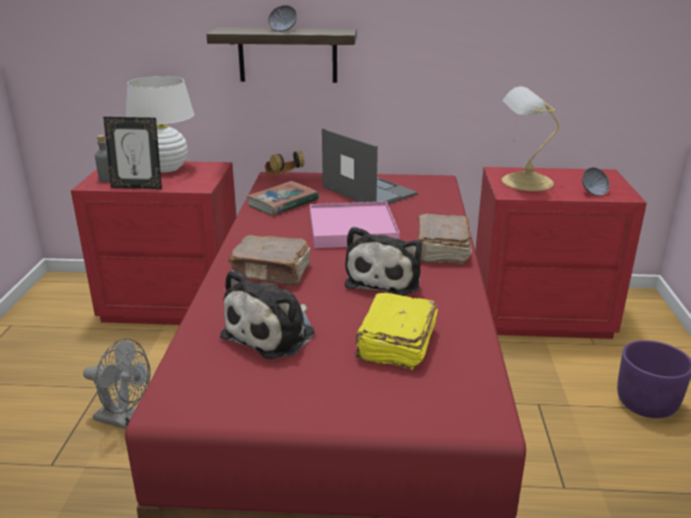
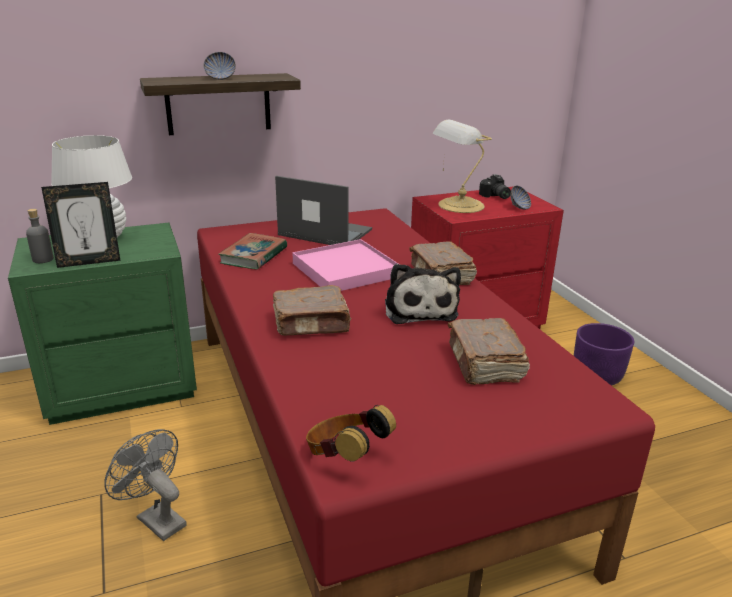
camera: 25 degrees left, 0 degrees up
red nightstand [71,161,237,325] -> green nightstand [8,222,197,425]
grey fan [83,338,150,429] -> grey fan turned 135 degrees counterclockwise [105,429,187,541]
plush toy [220,270,315,359] -> none
headphones [265,151,304,175] -> headphones moved to [306,405,396,462]
yellow book [355,293,438,370] -> brown book [448,318,530,385]
none -> camera [479,174,511,199]

